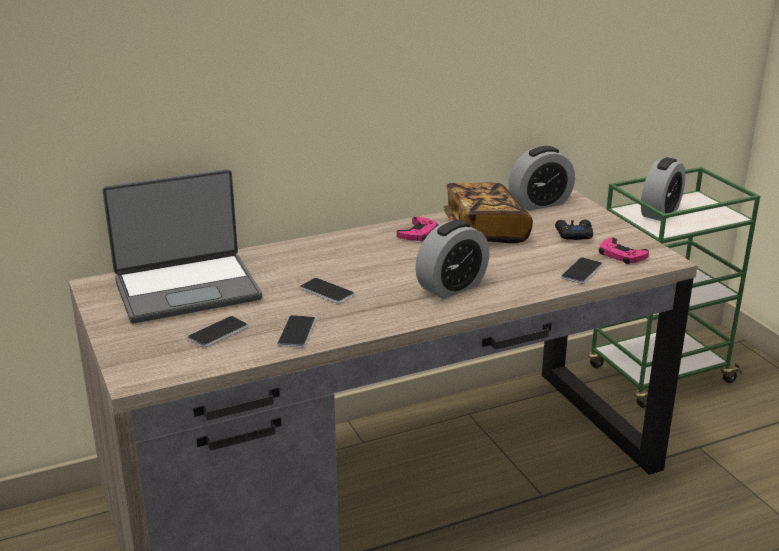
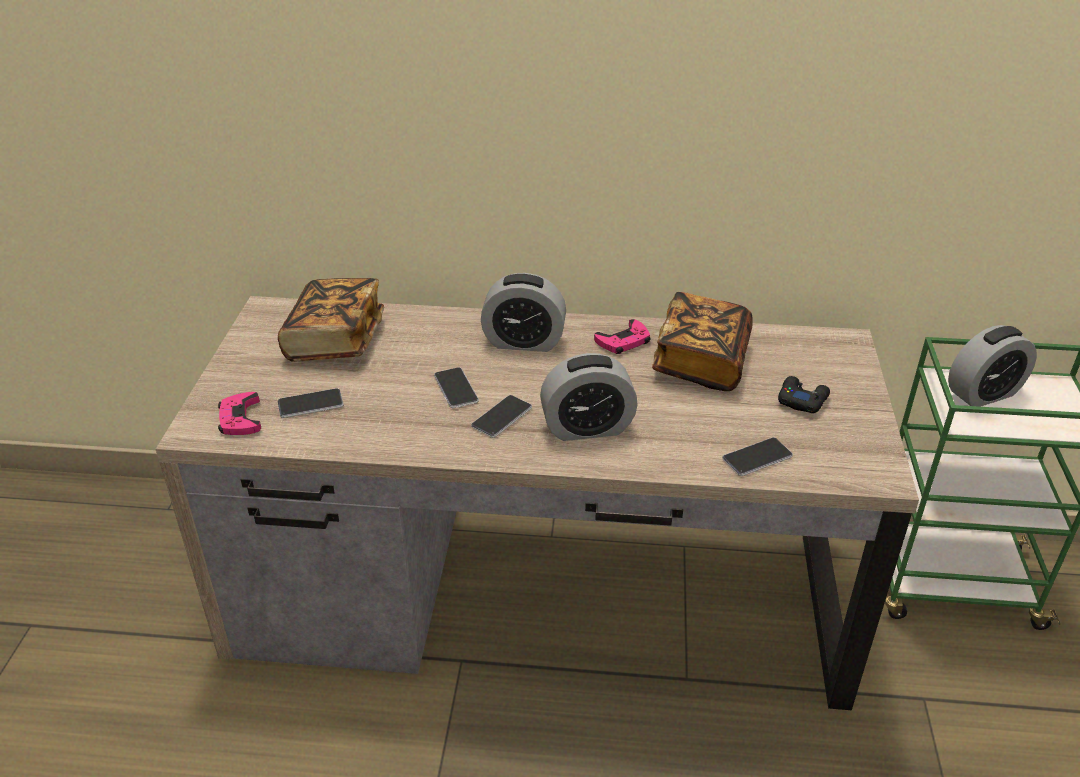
camera: 30 degrees right, 10 degrees up
laptop [102,169,262,323] -> book [278,278,384,362]
phone [277,315,316,348] -> phone moved to [471,395,532,438]
alarm clock [508,146,575,211] -> alarm clock moved to [481,273,566,352]
pink game controller [599,237,649,264] -> pink game controller moved to [218,392,261,435]

